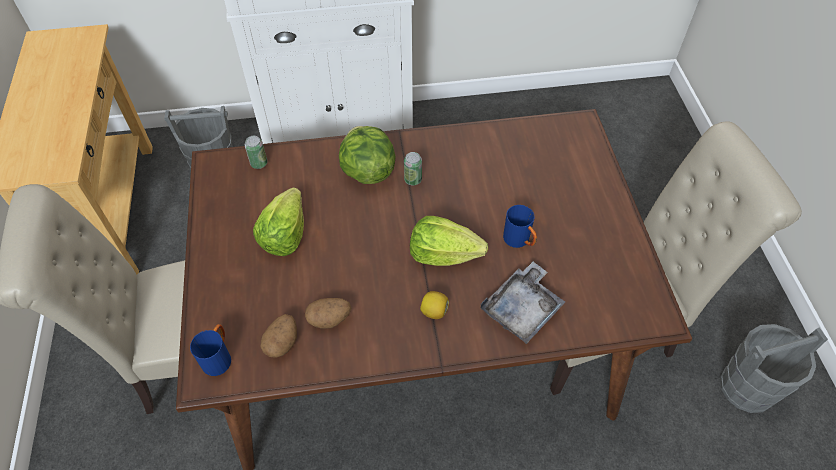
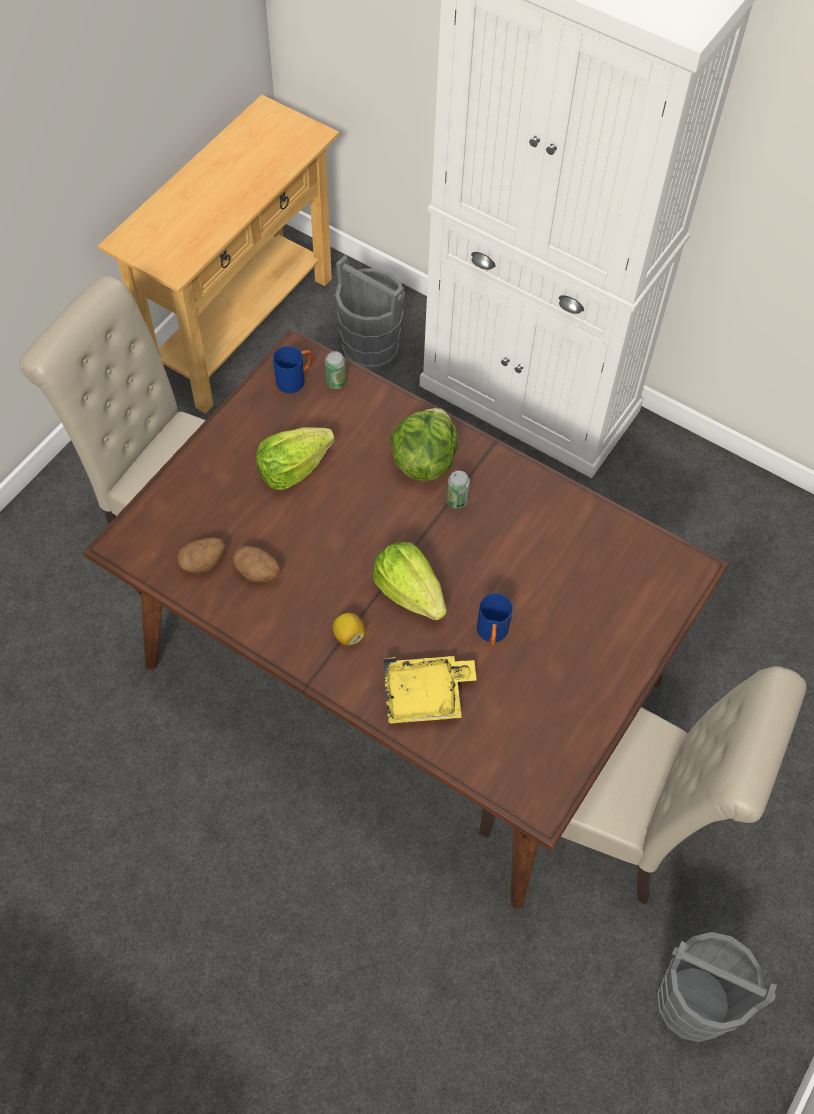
camera: 40 degrees right, 5 degrees up
blue mug [190,324,231,376] -> blue mug moved to [273,346,312,393]
grey tray [481,262,565,344] -> yellow tray [383,656,477,724]

